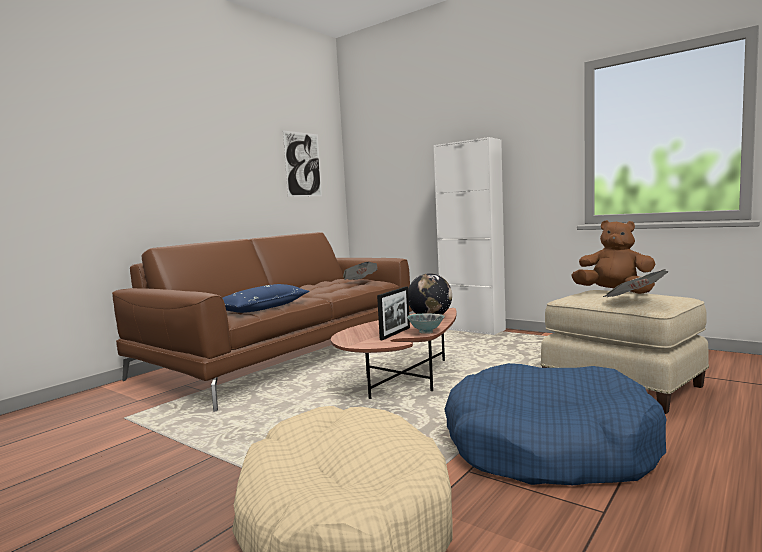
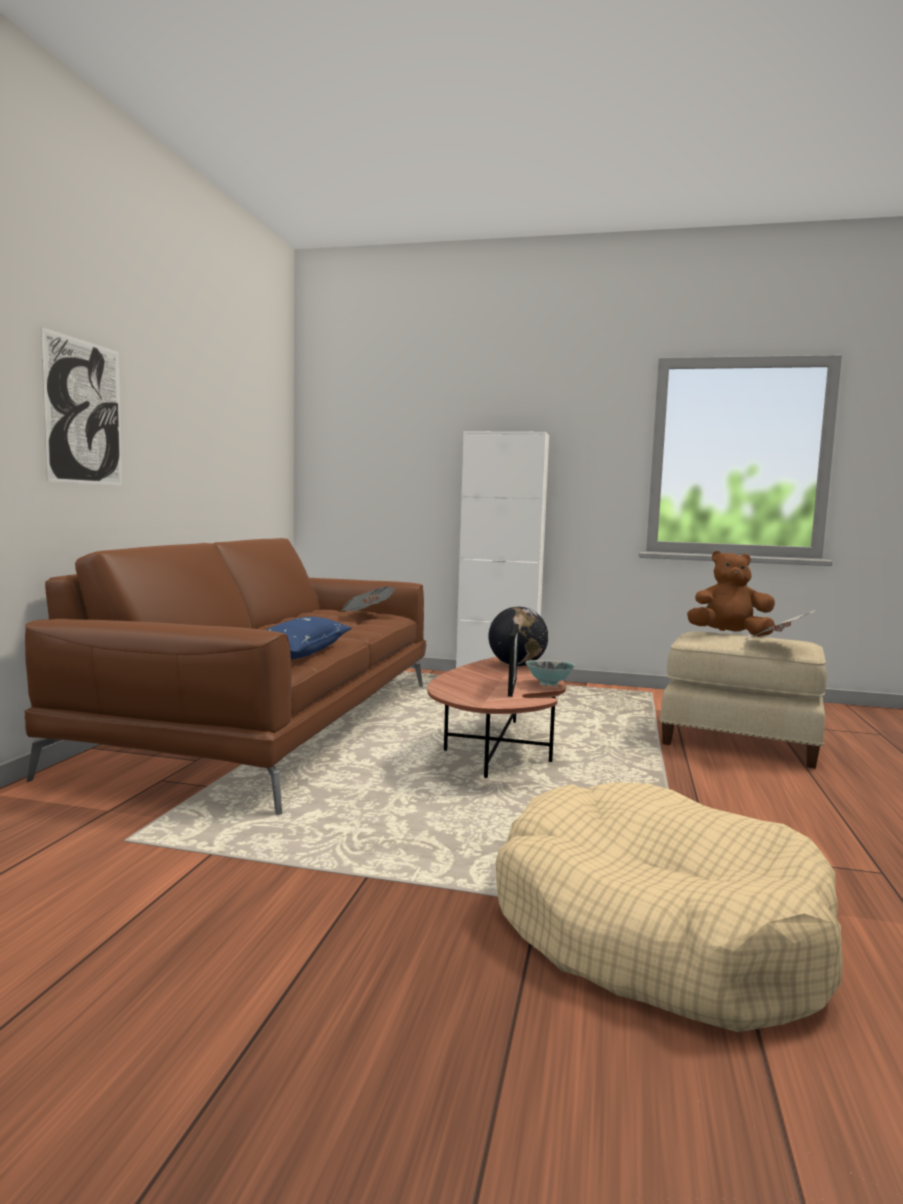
camera: 25 degrees left, 0 degrees up
picture [283,130,322,197] -> picture moved to [41,327,122,485]
blue dog bed [444,363,667,485] -> none

